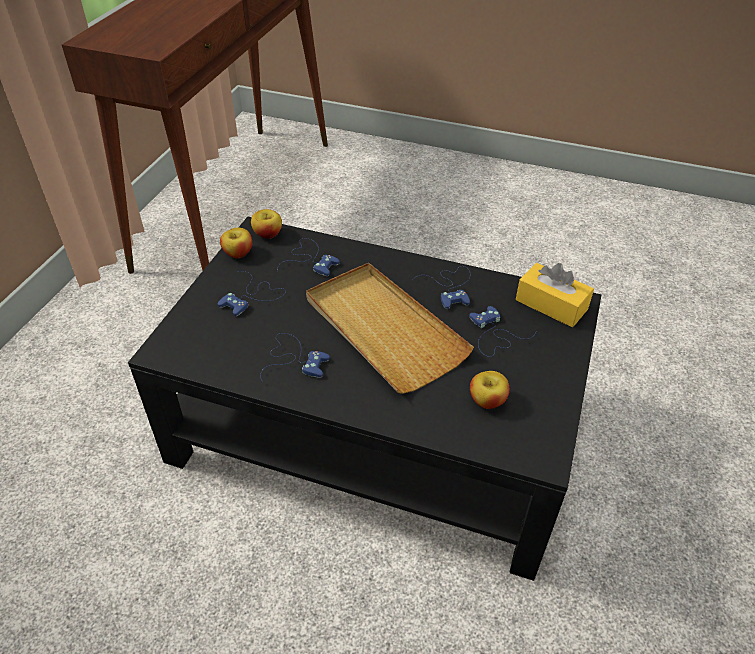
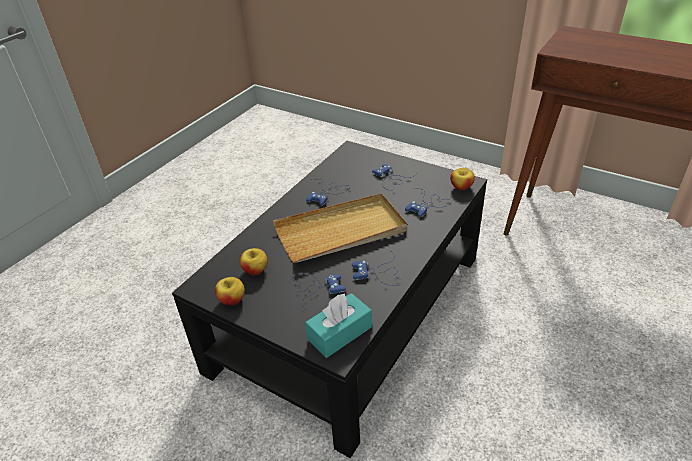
camera: 105 degrees right, 5 degrees down
apple [220,228,252,258] -> apple moved to [215,277,245,306]
yellow tissue box [516,263,594,327] -> turquoise tissue box [305,293,372,358]

